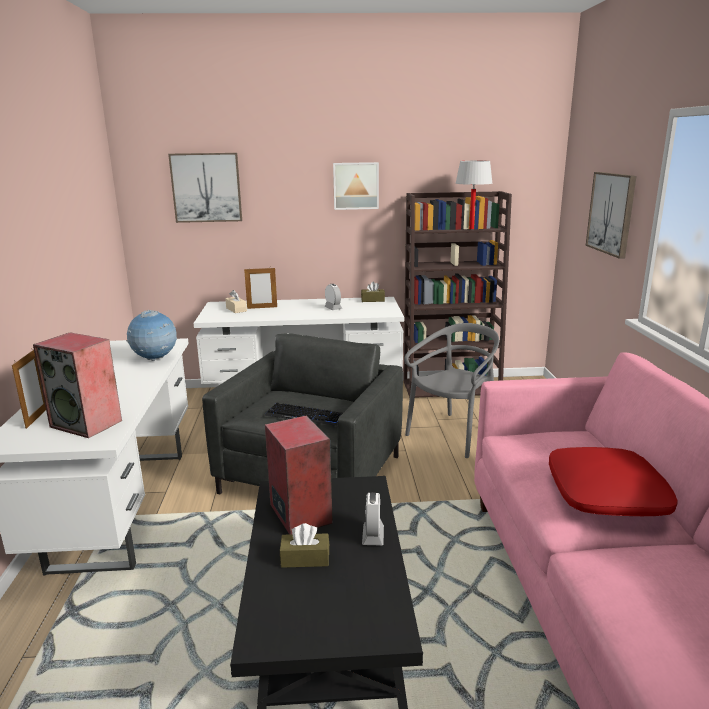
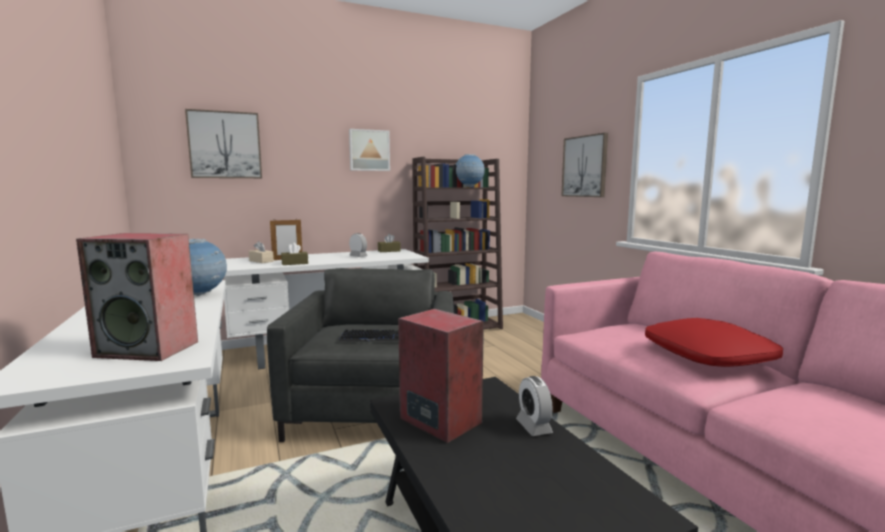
camera: 20 degrees left, 10 degrees down
picture frame [12,348,46,429] -> none
brown tissue box [280,523,329,568] -> brown tissue box moved to [281,243,308,265]
grey chair [404,323,499,458] -> none
white table lamp [456,161,493,229] -> globe [455,154,485,187]

